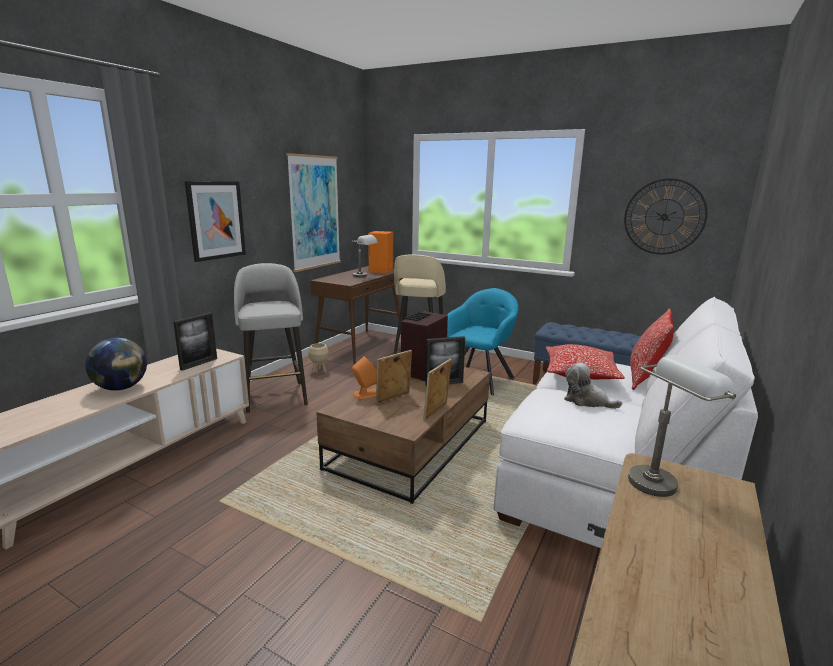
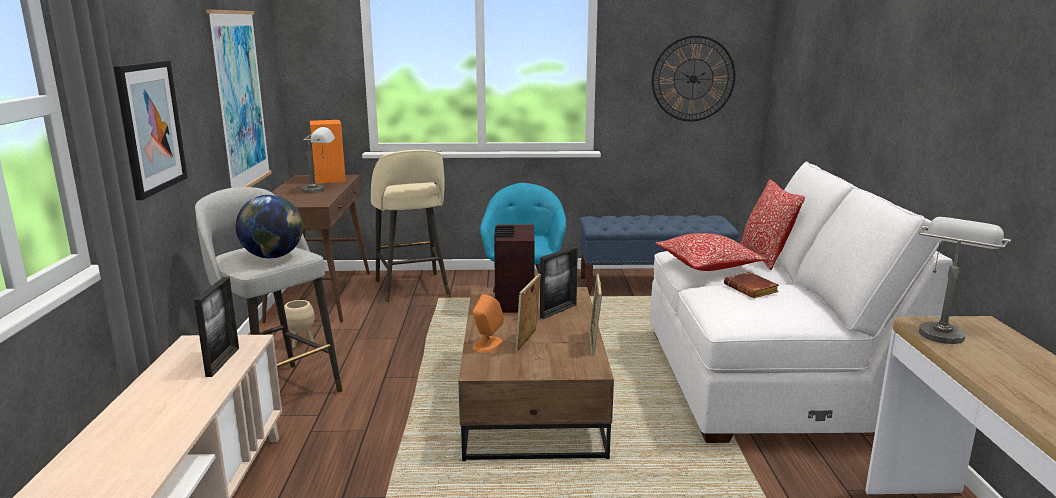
camera: 30 degrees left, 0 degrees up
globe [85,338,147,391] -> globe moved to [236,195,303,259]
plush toy [564,363,622,409] -> brown book [724,272,779,298]

